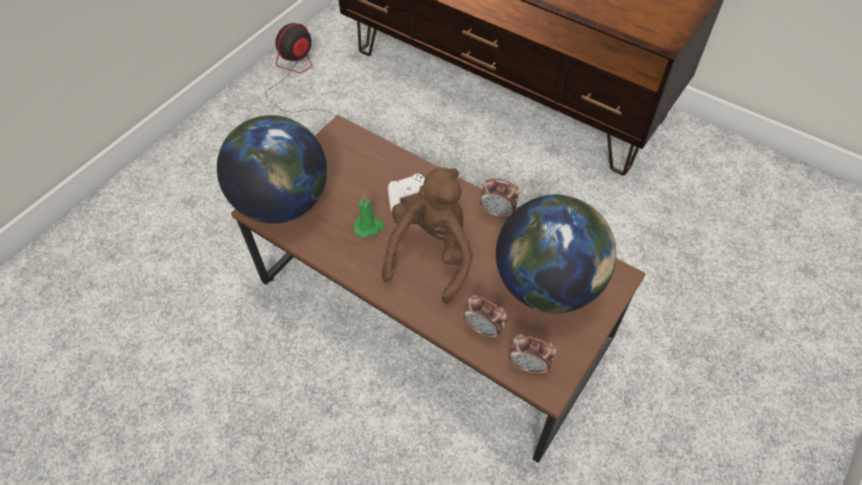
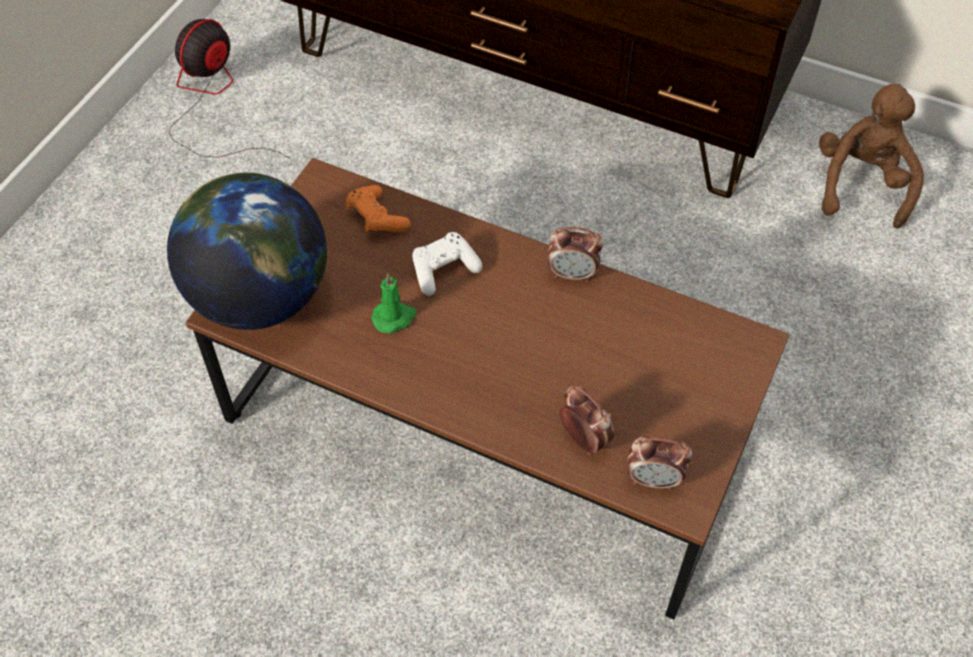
camera: 10 degrees left, 0 degrees up
brown plush toy [382,168,473,304] -> brown plush toy moved to [819,84,924,229]
alarm clock [464,295,507,339] -> alarm clock turned 150 degrees counterclockwise [560,385,614,455]
globe [496,195,616,313] -> none
none -> orange game controller [346,185,410,233]

